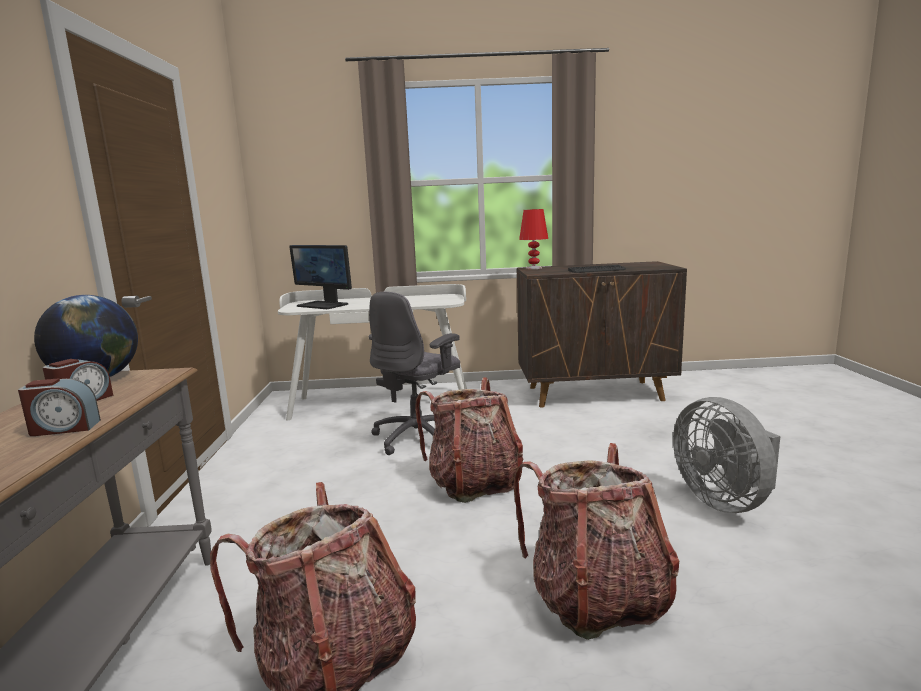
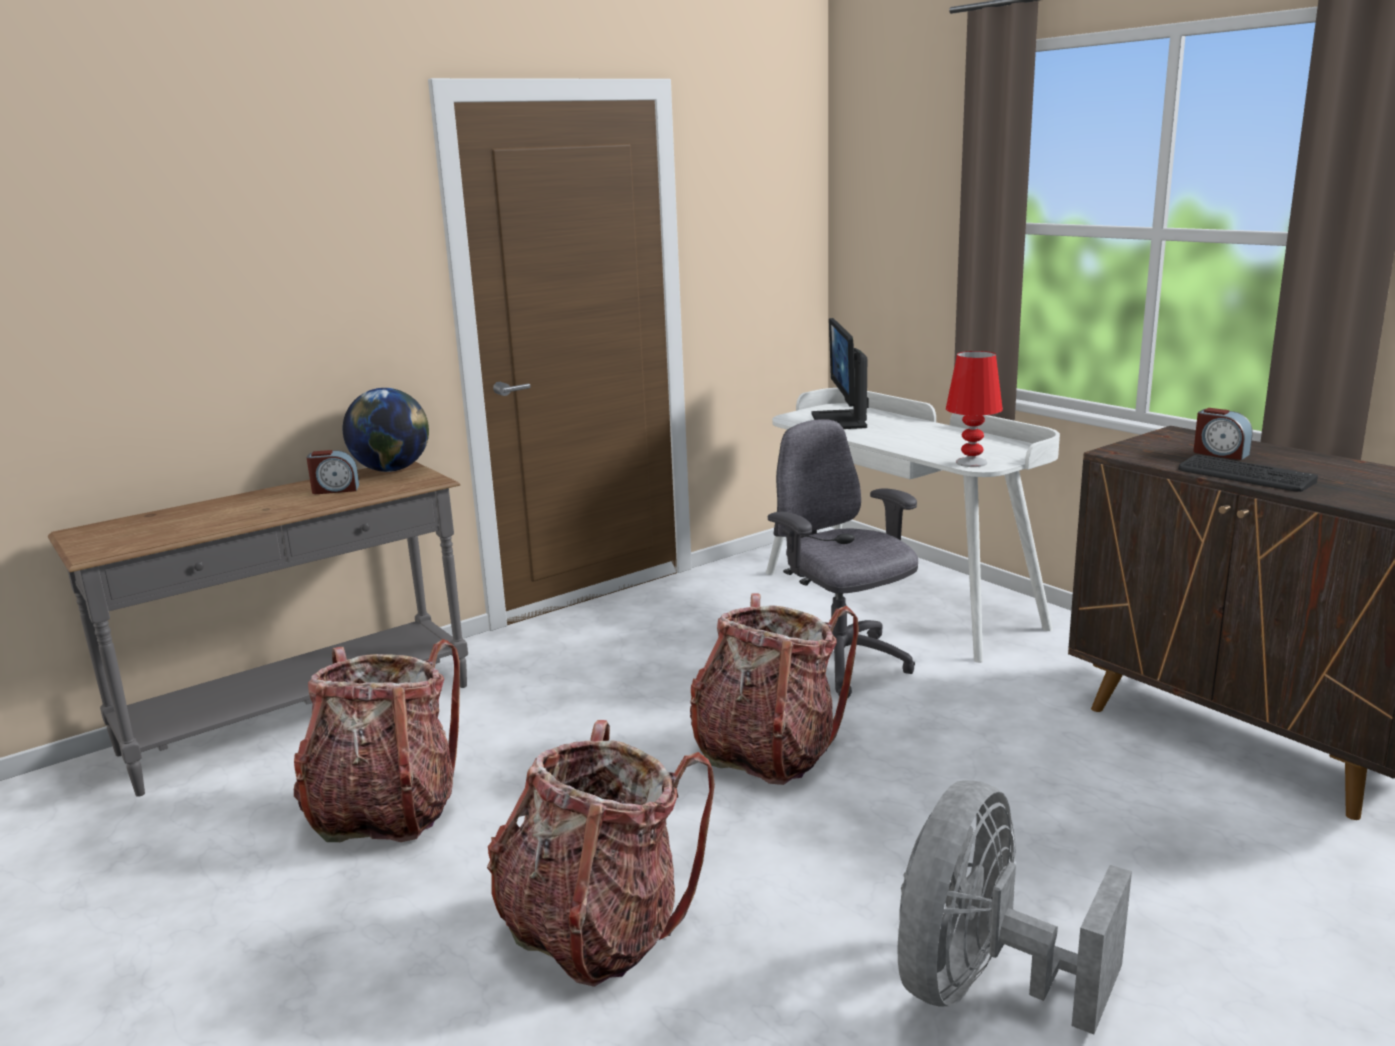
camera: 55 degrees right, 5 degrees up
alarm clock [18,378,101,436] -> alarm clock moved to [1194,408,1253,460]
grey office chair [369,292,460,455] -> grey office chair turned 60 degrees clockwise [768,419,918,698]
red table lamp [519,209,548,269] -> red table lamp moved to [946,351,1003,467]

